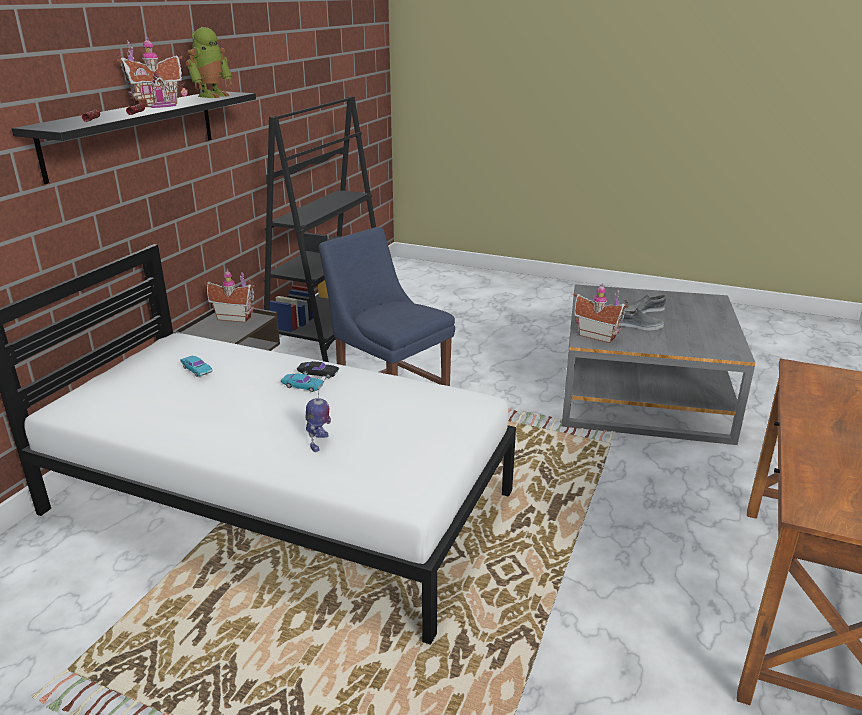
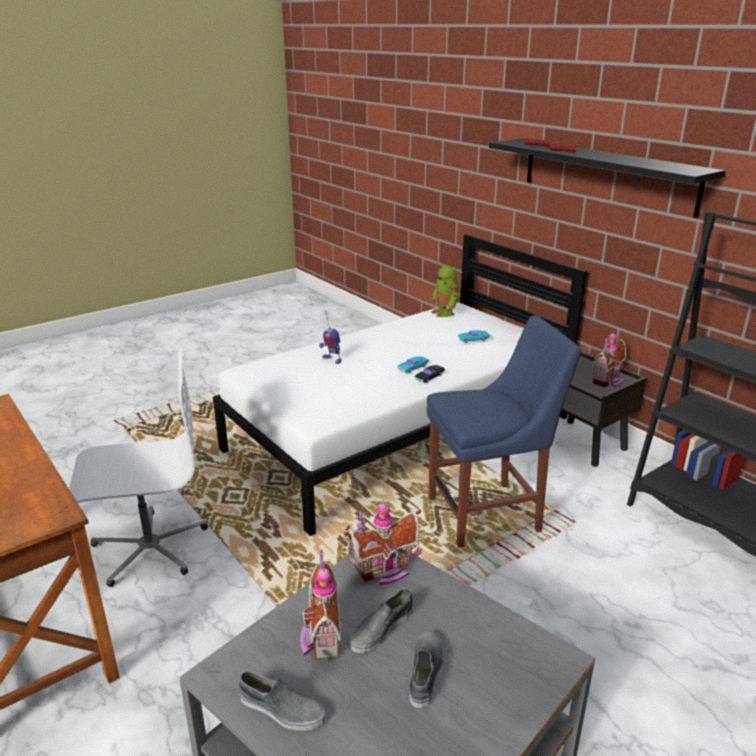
camera: 120 degrees right, 0 degrees up
toy house [116,36,188,108] -> toy house moved to [300,550,341,658]
toy robot [186,27,232,98] -> toy robot moved to [431,266,459,317]
none -> white office chair [69,349,208,587]
none -> grey shoe [239,671,326,731]

